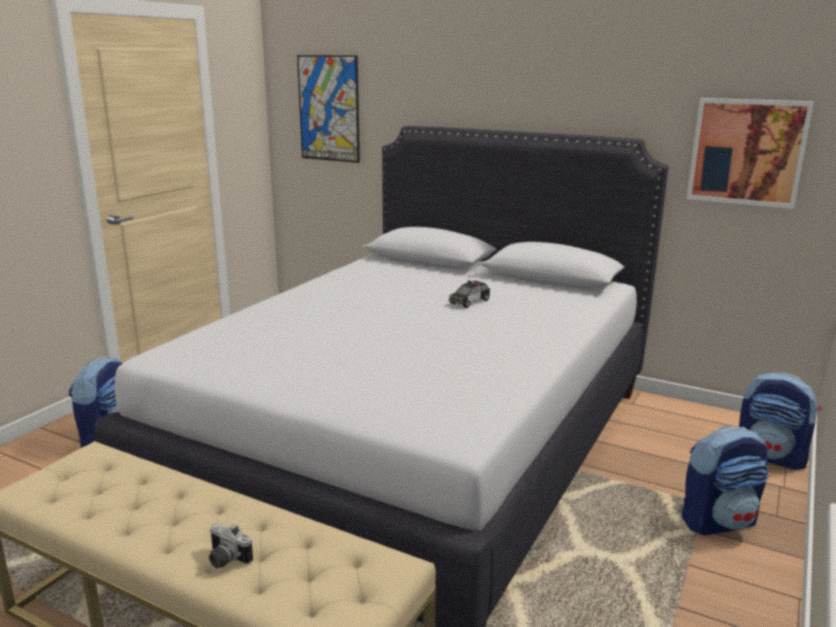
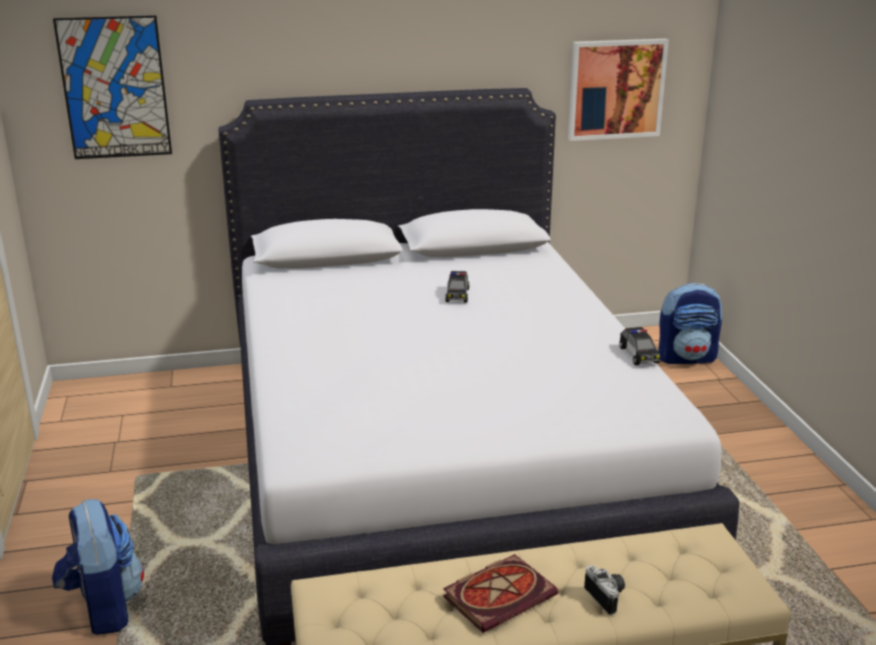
camera: 40 degrees left, 5 degrees up
camera [209,523,253,568] -> camera turned 105 degrees counterclockwise [584,565,625,615]
backpack [682,426,768,535] -> none
none -> book [443,554,558,633]
none -> toy car [619,327,660,365]

